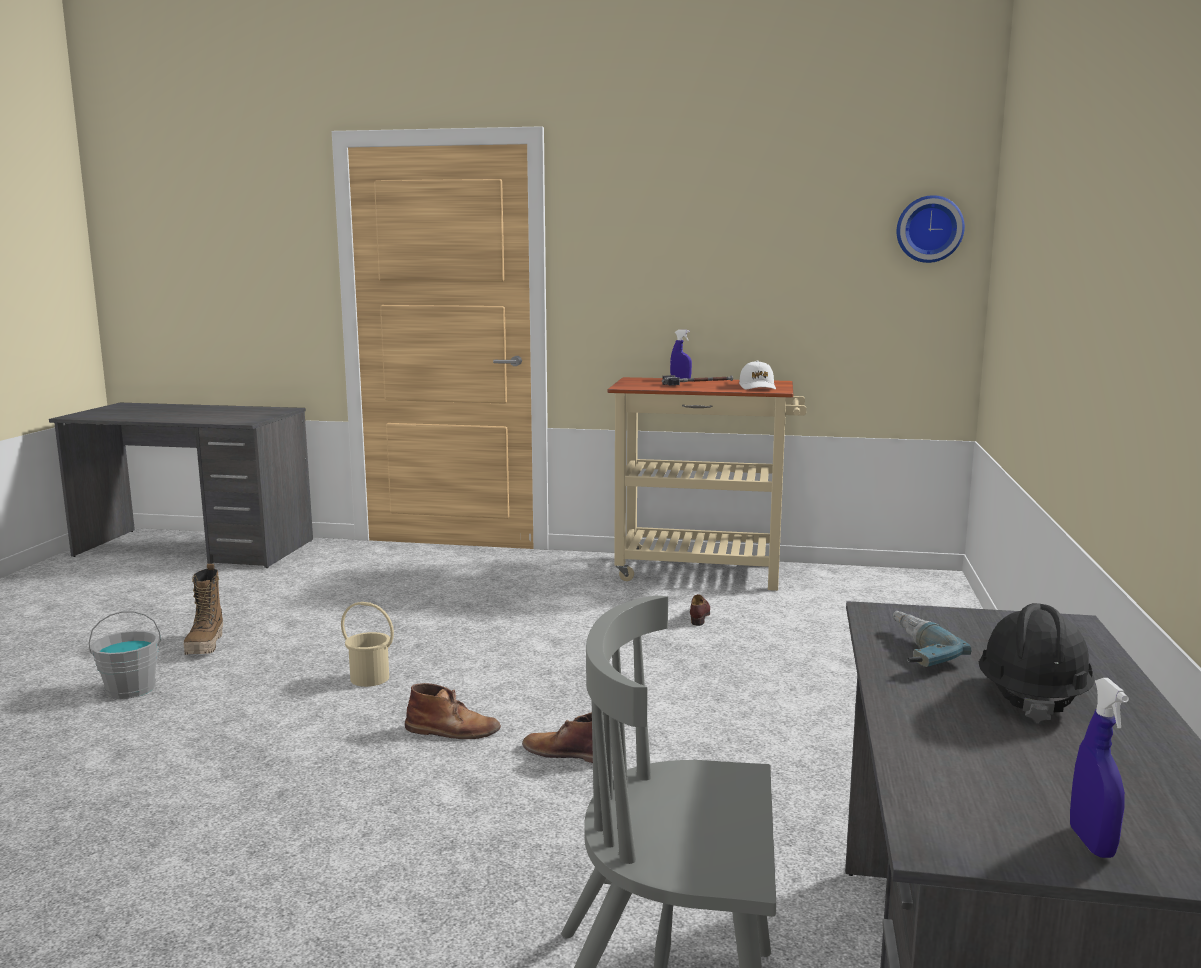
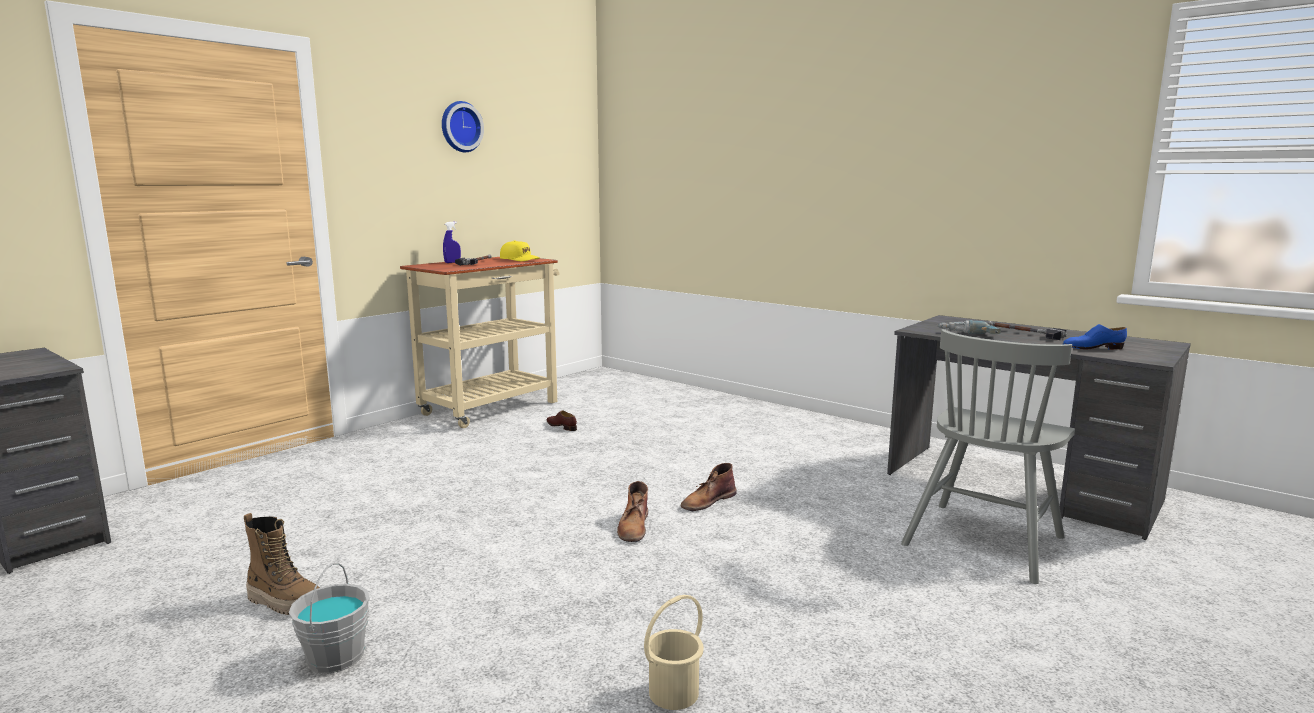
camera: 60 degrees left, 0 degrees up
beige bucket [341,602,394,687] -> beige bucket moved to [644,595,704,710]
brown boot [405,683,501,739] -> brown boot turned 150 degrees clockwise [617,481,648,542]
white cap [739,361,776,389] -> yellow cap [500,240,540,261]
wall clock [897,195,965,263] -> wall clock moved to [442,101,484,152]
black hard hat [979,603,1094,723] -> hammer [988,321,1068,340]
blue spray bottle [1070,678,1129,858] -> none
none -> blue shoe [1063,324,1127,350]

